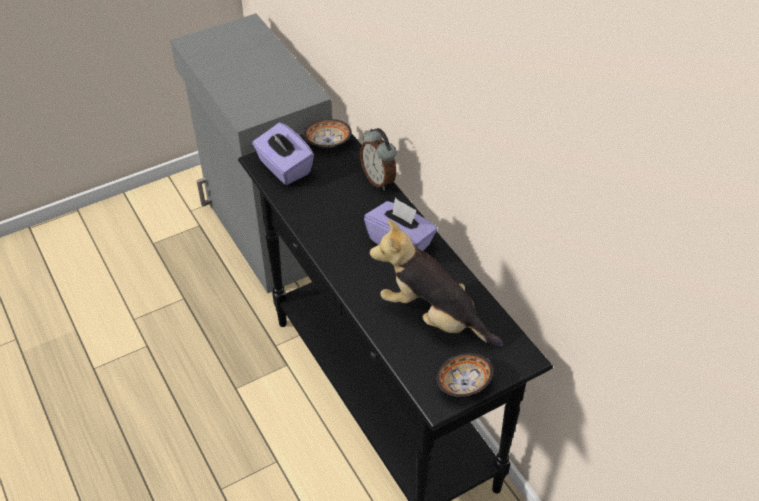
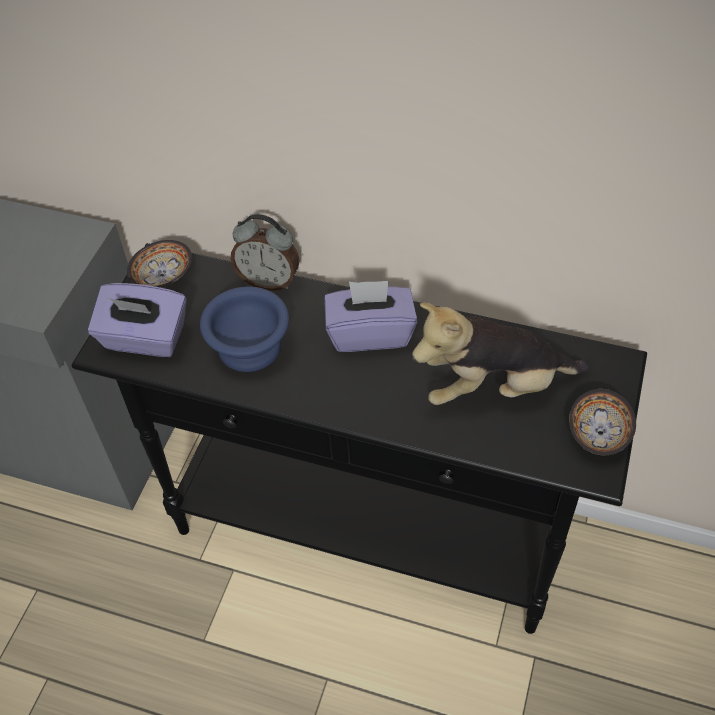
camera: 40 degrees left, 5 degrees up
none -> blue bowl [200,286,289,372]

